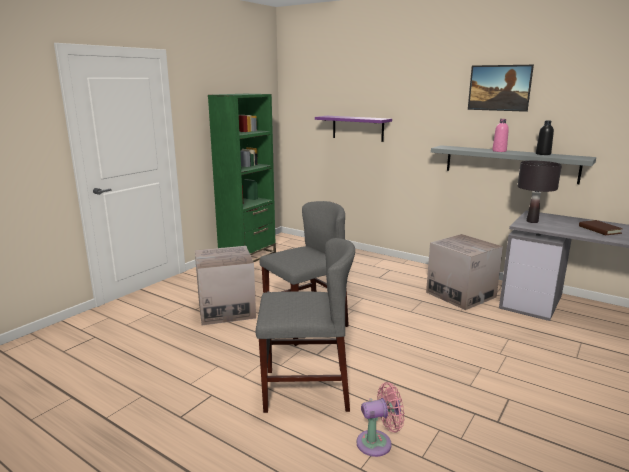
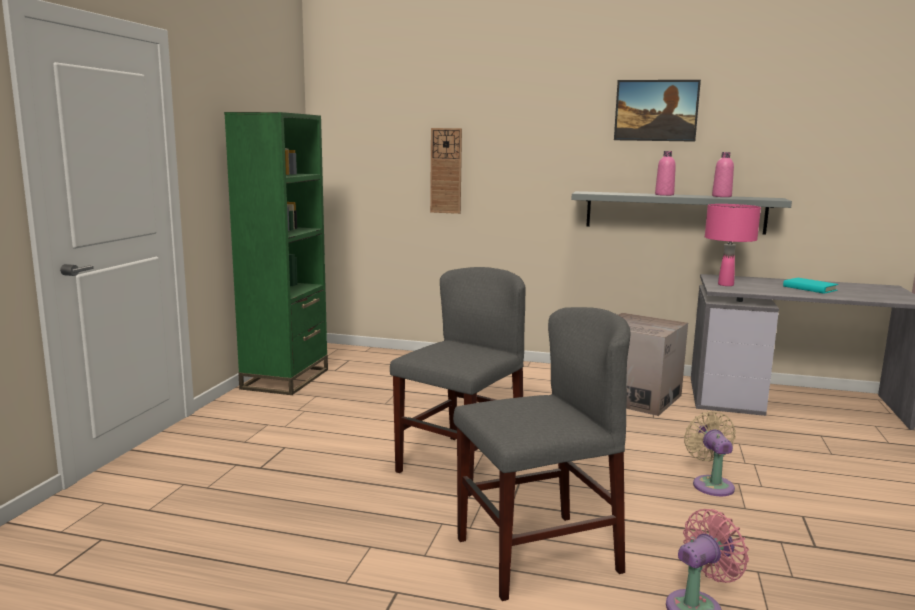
camera: 20 degrees left, 5 degrees down
cardboard box [195,246,256,325] -> none
purple shelf [315,116,392,142] -> wall clock [430,128,462,214]
black table lamp [517,161,562,223] -> pink table lamp [705,204,761,286]
black bottle [536,120,554,155] -> pink bottle [712,152,734,197]
brown book [579,220,623,235] -> turquoise book [783,278,838,294]
none -> beige fan [684,411,736,496]

